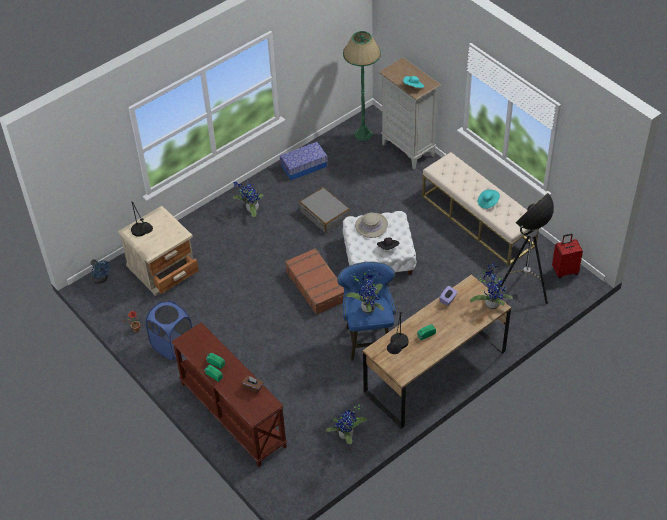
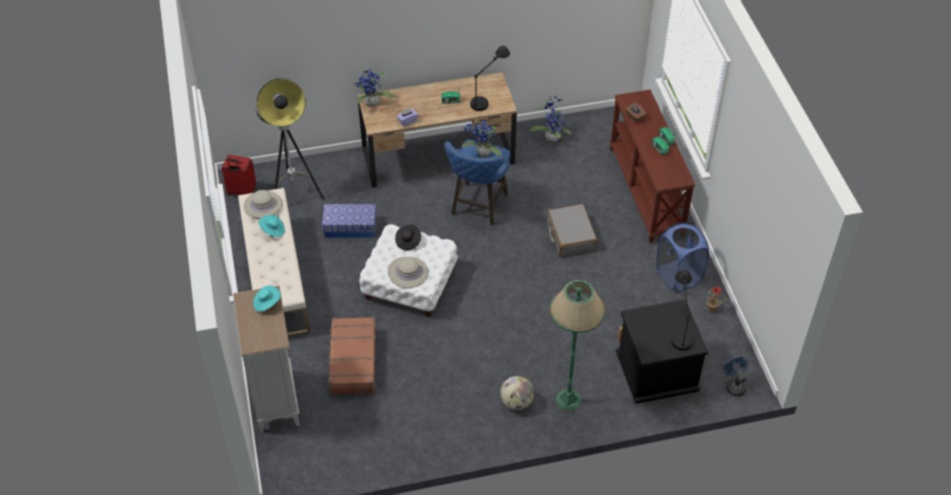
camera: 155 degrees left, 0 degrees up
beige nightstand [118,206,199,296] -> black nightstand [616,299,708,404]
potted plant [233,181,264,217] -> globe [500,376,534,410]
storage box [280,142,328,180] -> storage box moved to [322,204,376,238]
brown suitcase [285,248,344,315] -> brown suitcase moved to [327,317,376,395]
grey suitcase [299,187,350,233] -> grey suitcase moved to [547,204,597,257]
green floor lamp [343,31,381,141] -> green floor lamp moved to [550,280,605,411]
none -> beige hat [244,190,283,219]

